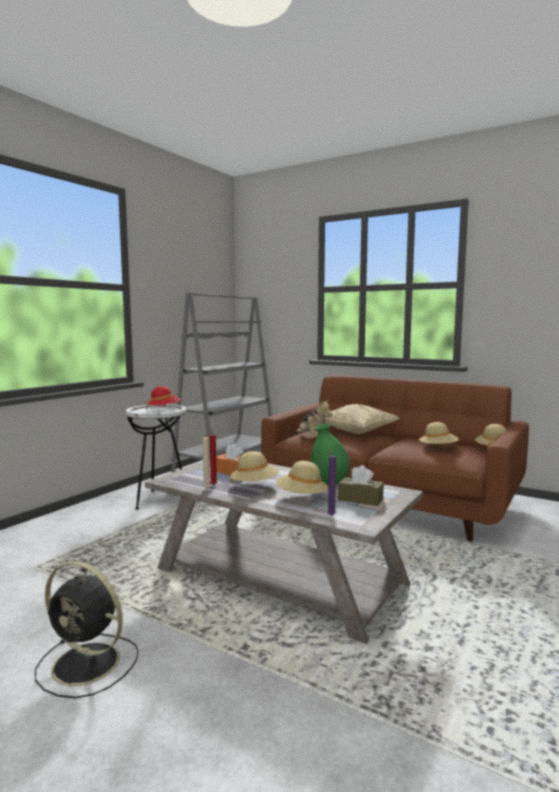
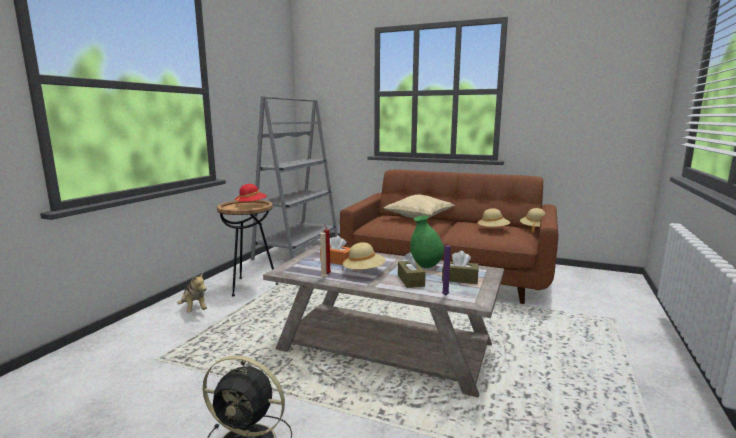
camera: 10 degrees left, 5 degrees up
white side table [126,404,186,510] -> brown side table [217,200,279,296]
beige hat [276,461,329,494] -> brown tissue box [398,252,426,288]
plush toy [295,398,332,438] -> plush toy moved to [177,273,207,312]

